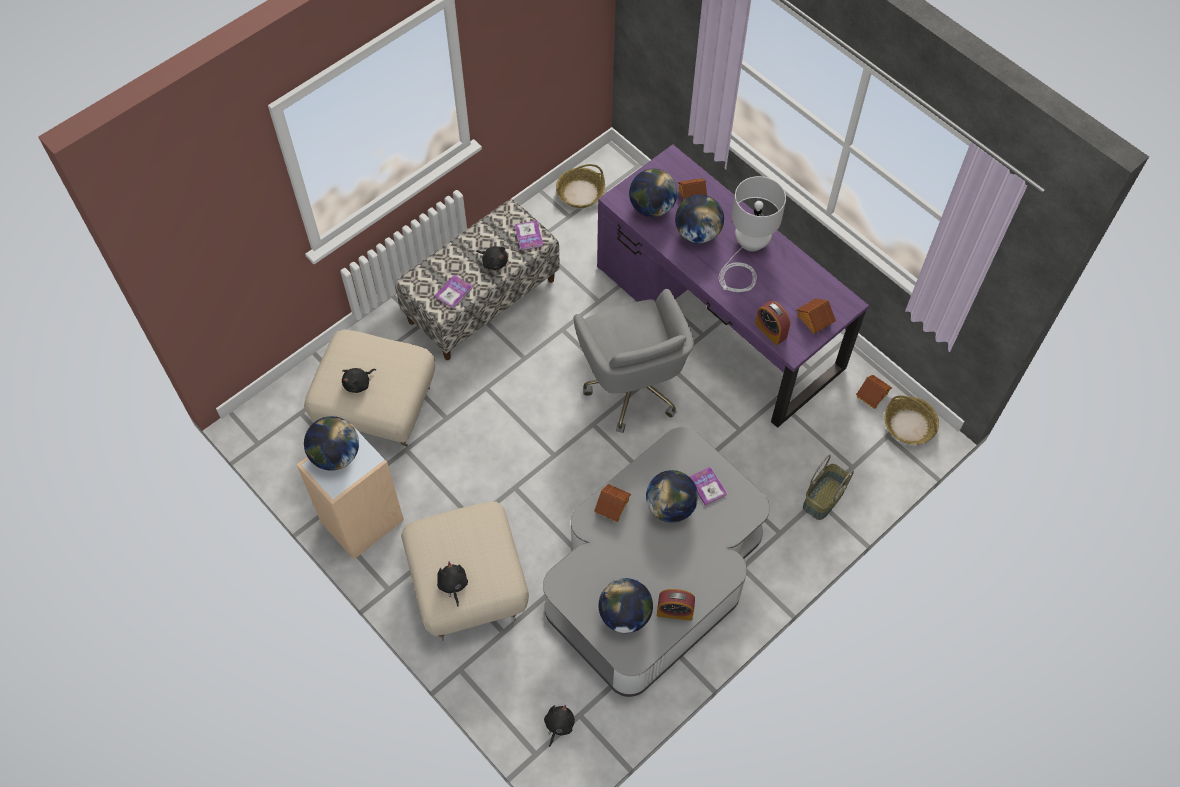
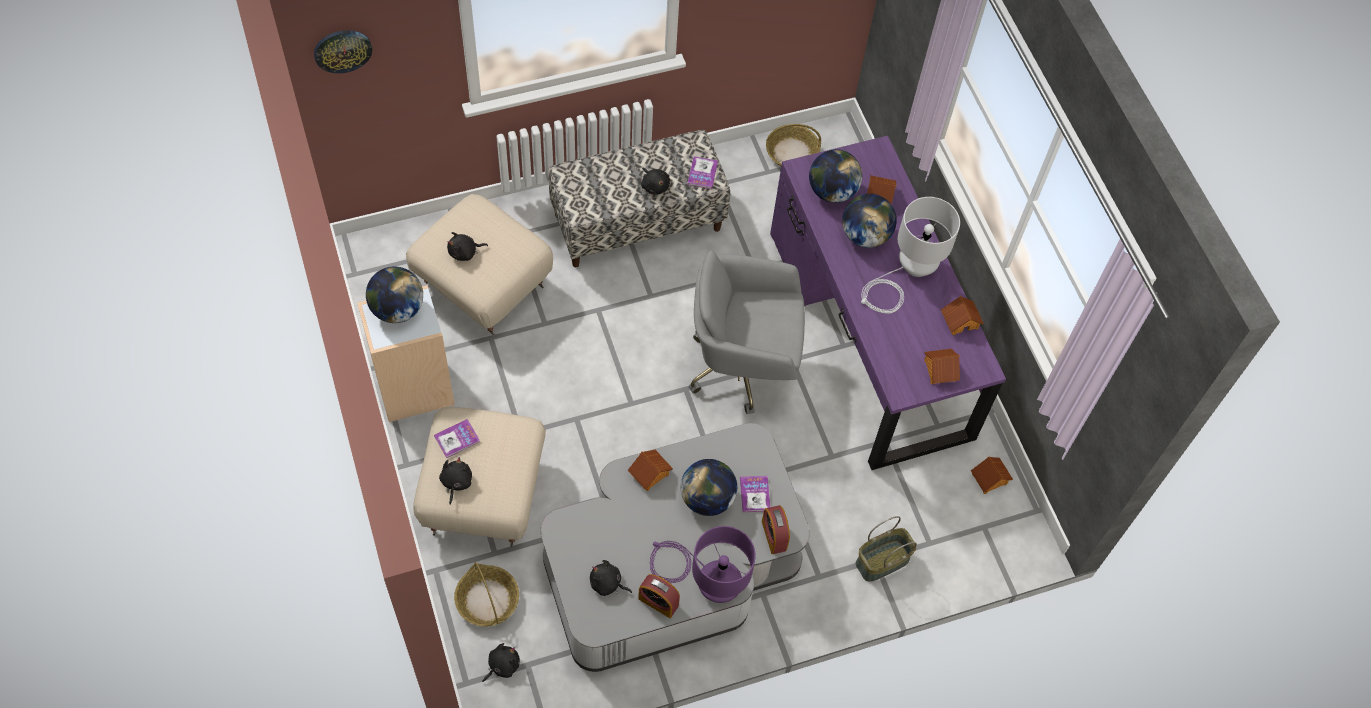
camera: 20 degrees right, 0 degrees up
book [435,275,473,309] -> book moved to [434,419,480,458]
grey office chair [574,289,694,433] -> grey office chair turned 90 degrees clockwise [689,251,805,414]
globe [598,578,653,633] -> black plush toy [590,560,632,596]
alarm clock [755,301,790,345] -> alarm clock moved to [762,505,790,554]
basket [884,395,939,445] -> basket moved to [454,562,519,626]
none -> wall clock [314,30,372,73]
none -> purple table lamp [650,526,756,603]
none -> toy house [941,296,984,335]

